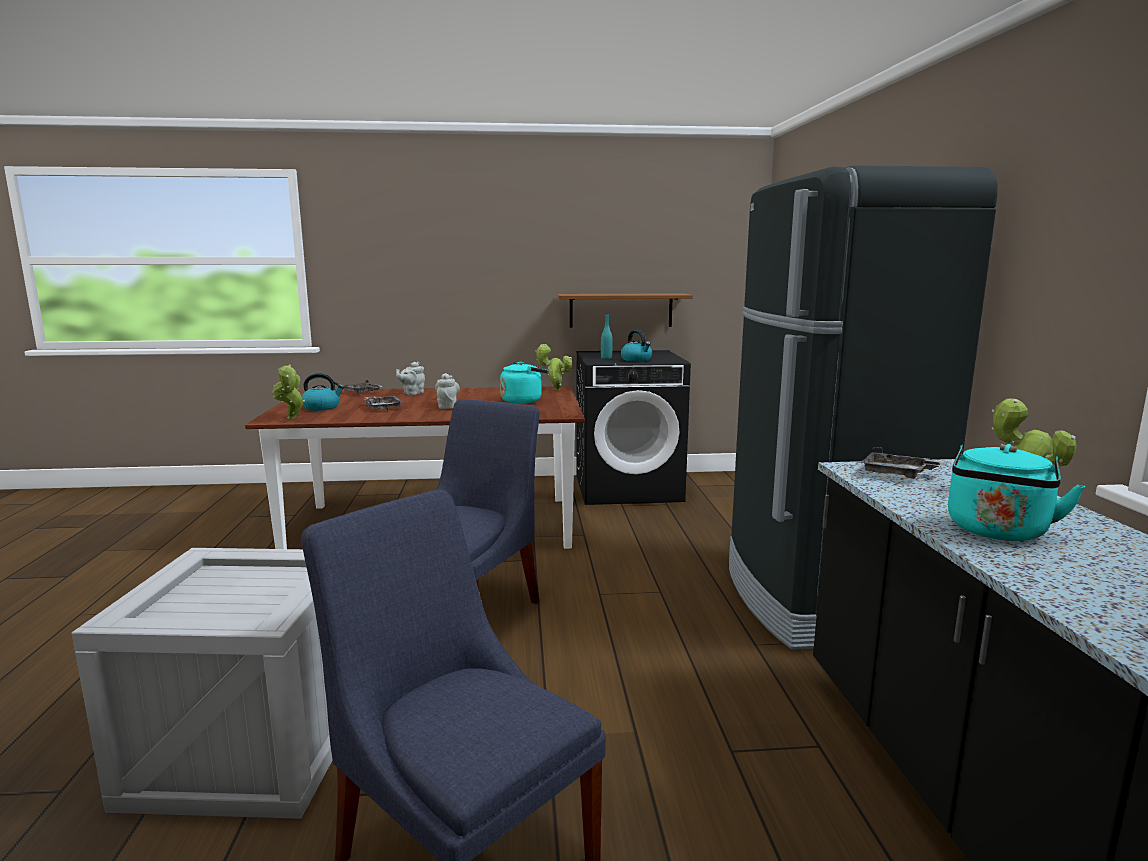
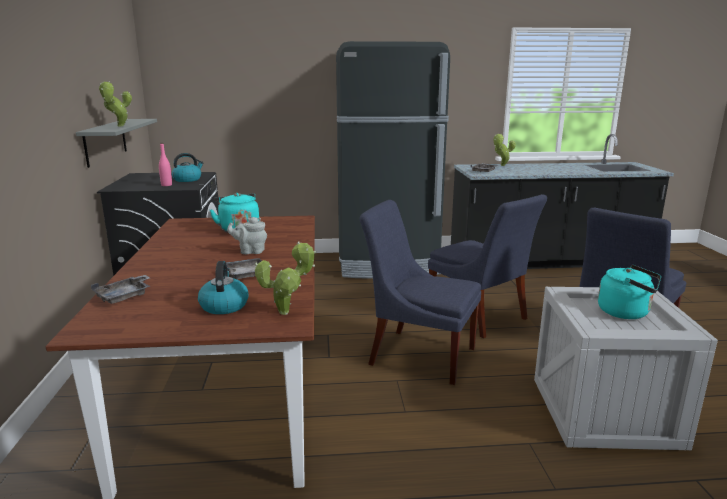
camera: 90 degrees left, 5 degrees up
grey teapot [396,362,425,395] -> none
potted plant [535,344,572,390] -> potted plant moved to [99,81,132,126]
brown shelf [557,293,693,327] -> grey shelf [76,119,157,168]
turquoise bottle [601,314,613,359] -> pink bottle [159,143,172,186]
turquoise kettle [948,444,1085,541] -> turquoise kettle moved to [598,265,661,319]
none -> blue chair [428,194,547,338]

